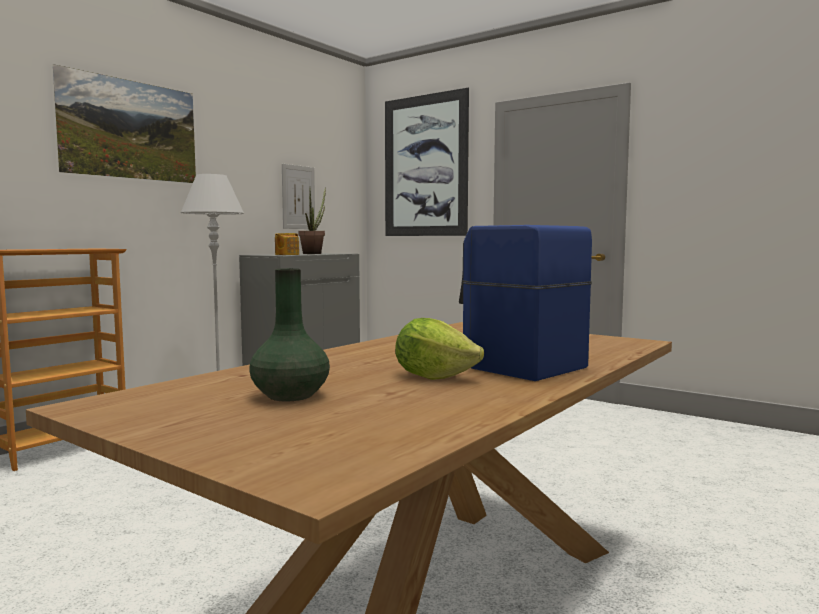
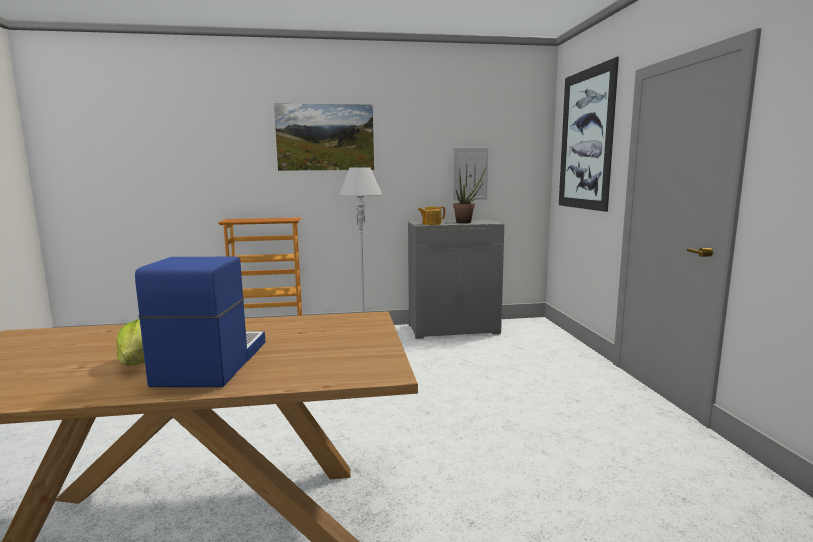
camera: 45 degrees right, 5 degrees up
green vase [249,268,330,401] -> none

